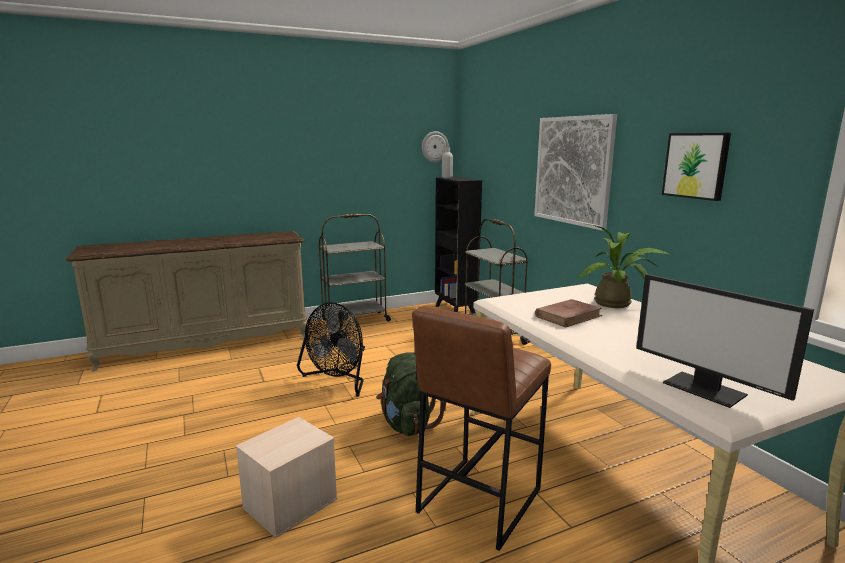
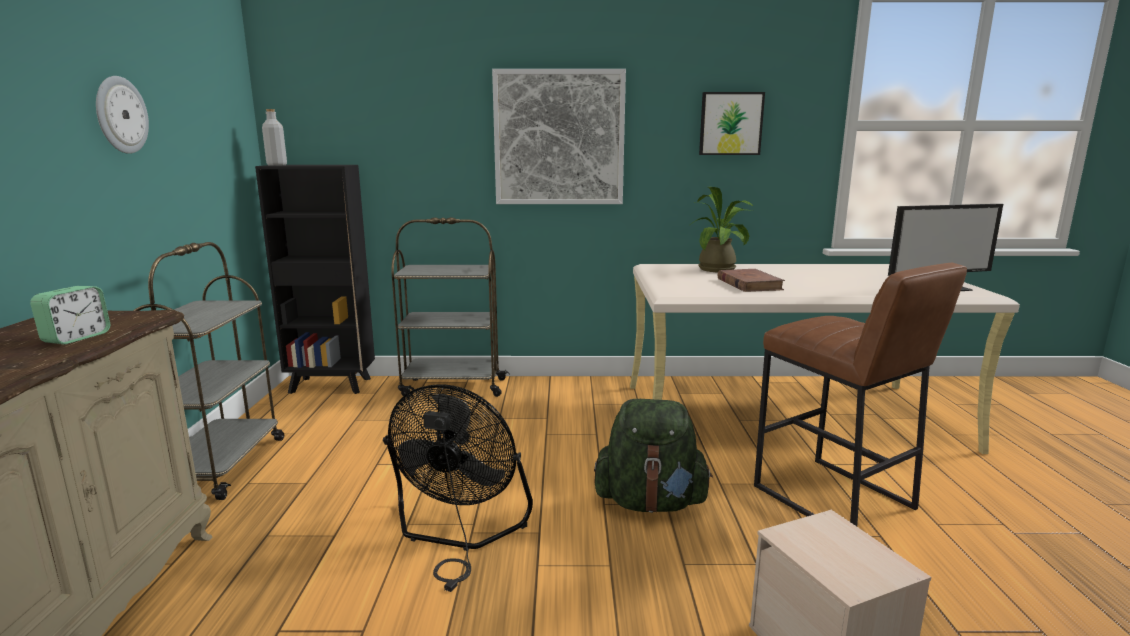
camera: 65 degrees left, 0 degrees up
black fan [297,302,365,397] -> black fan turned 135 degrees counterclockwise [383,384,533,592]
wall clock [422,131,449,162] -> wall clock moved to [96,76,149,154]
none -> alarm clock [30,286,110,345]

